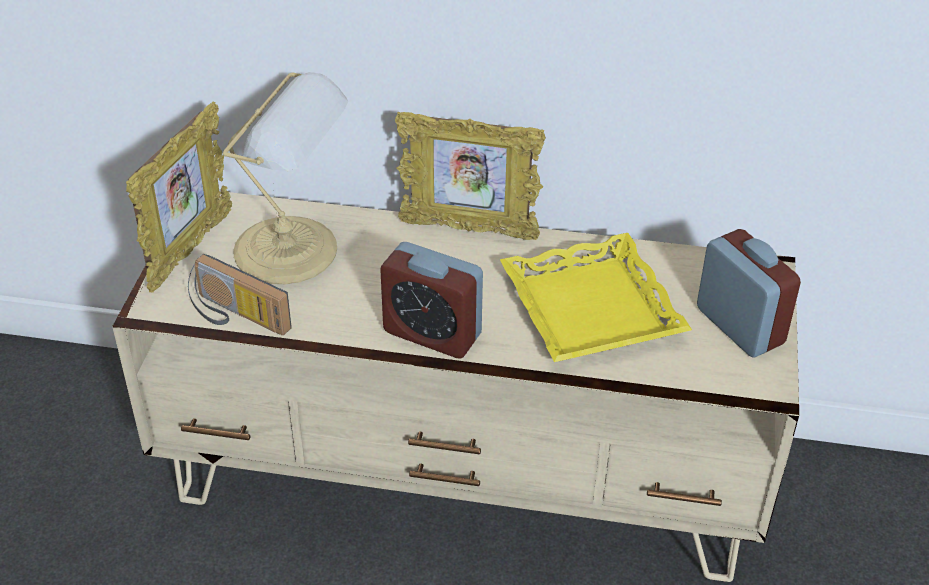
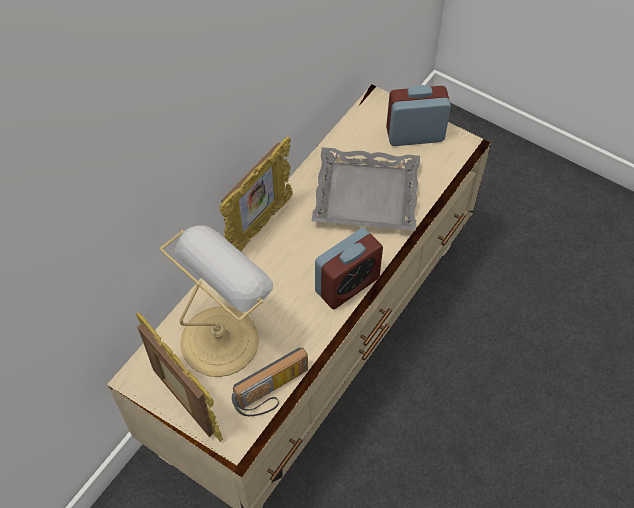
camera: 65 degrees left, 15 degrees up
yellow tray [500,233,692,362] -> grey tray [312,147,420,231]

